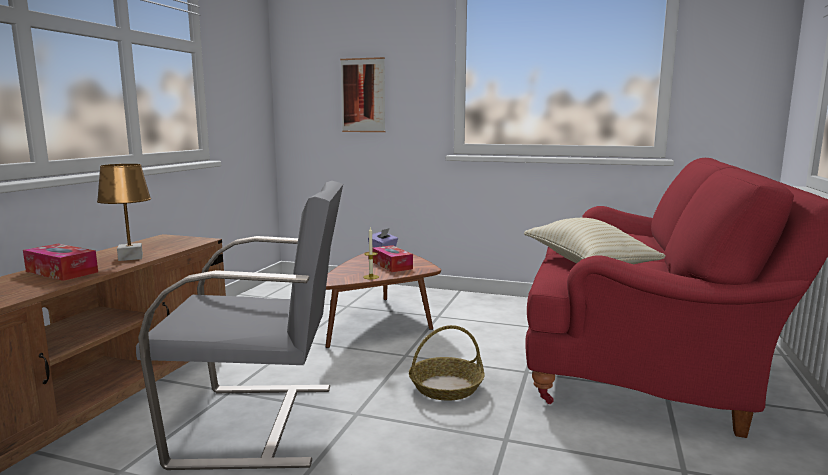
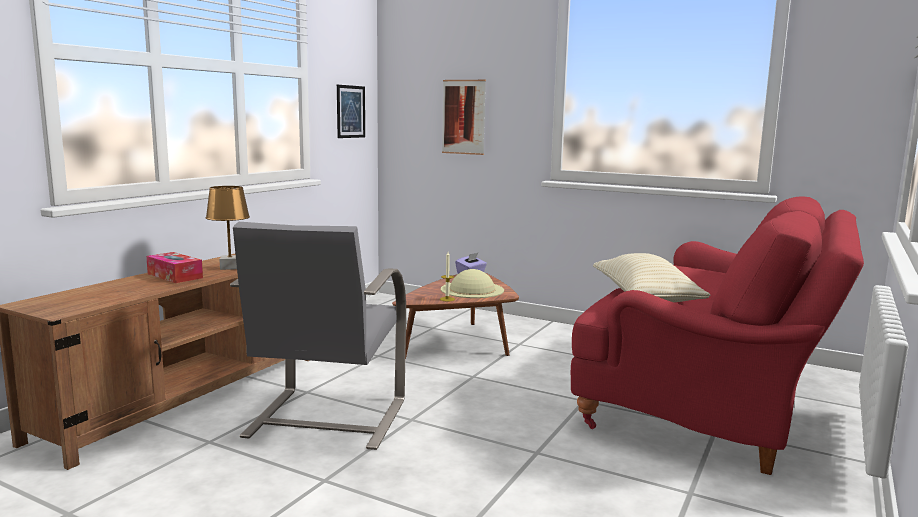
camera: 10 degrees right, 0 degrees up
grey armchair [136,181,343,470] -> grey armchair turned 90 degrees clockwise [230,222,406,450]
tissue box [372,245,413,272] -> beige hat [441,269,504,298]
basket [409,325,485,401] -> none
none -> picture [337,85,365,138]

